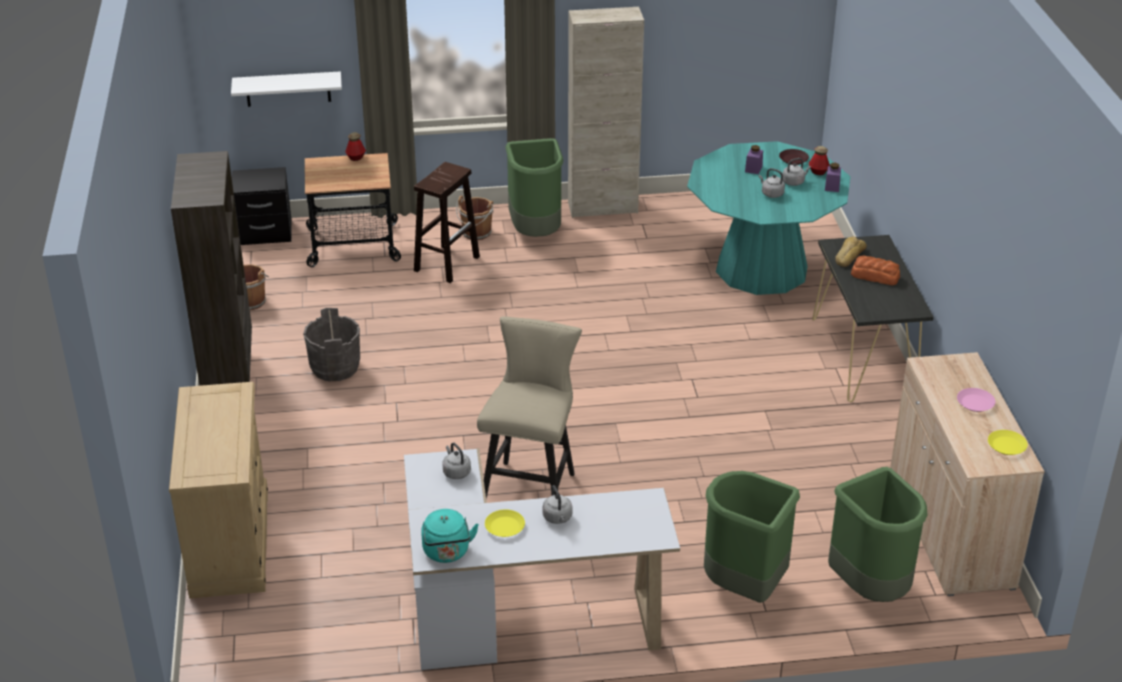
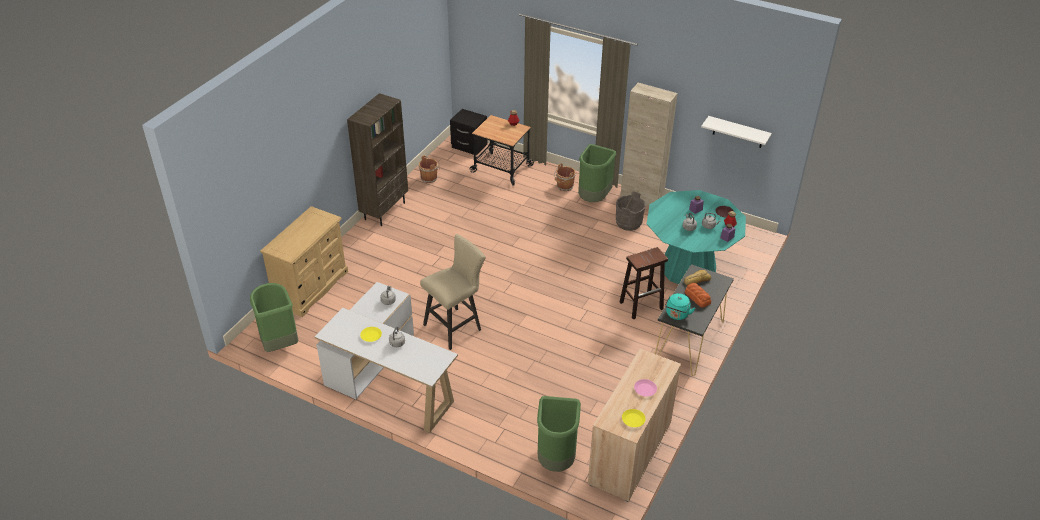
camera: 35 degrees right, 5 degrees up
white shelf [231,71,342,107] -> white shelf moved to [701,116,772,148]
grey bucket [303,308,360,381] -> grey bucket moved to [616,192,646,231]
brown stool [414,162,480,283] -> brown stool moved to [619,247,668,319]
turquoise kettle [421,509,479,563] -> turquoise kettle moved to [665,293,695,320]
green trash can [704,471,800,603] -> green trash can moved to [250,283,298,352]

